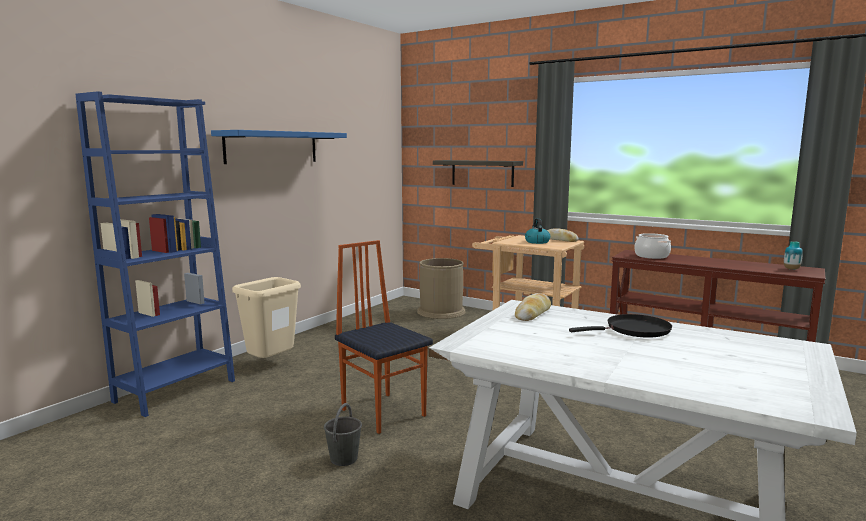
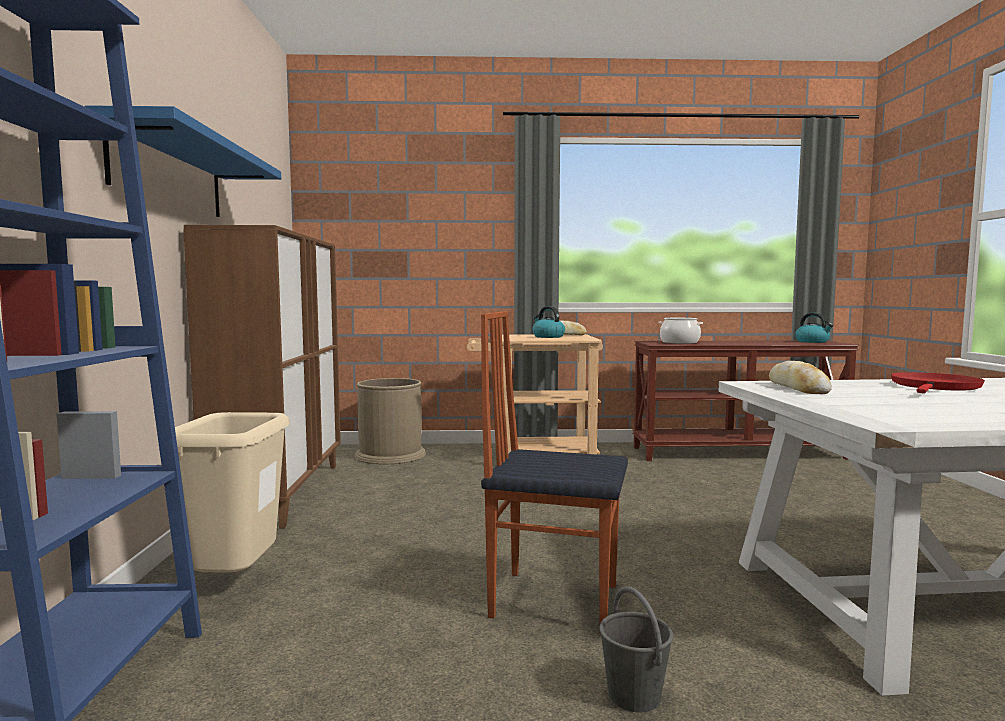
camera: 35 degrees left, 5 degrees down
shelf [433,160,523,187] -> none
black frying pan [569,314,672,338] -> red frying pan [891,372,985,393]
vase [784,241,803,270] -> kettle [795,312,834,343]
none -> brown cabinet [183,225,341,529]

